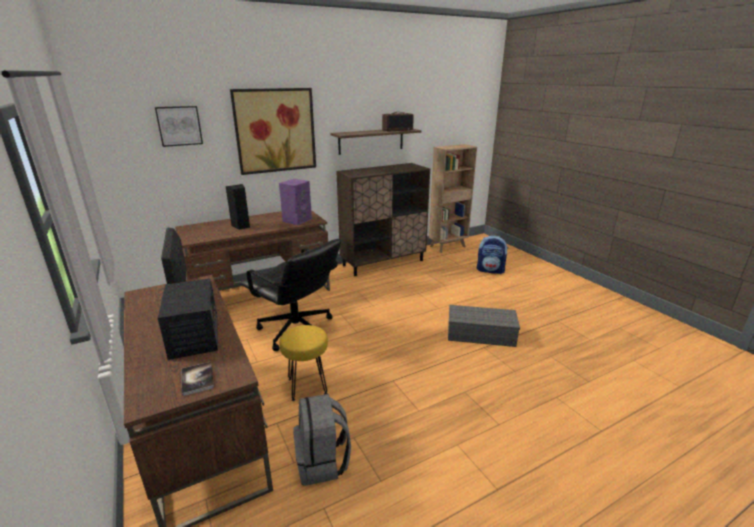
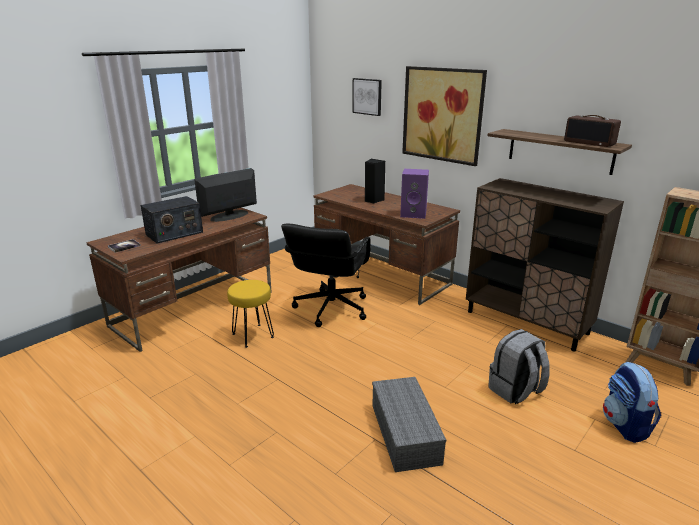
camera: 70 degrees right, 0 degrees up
grey backpack [293,394,351,486] -> grey backpack moved to [488,329,550,404]

